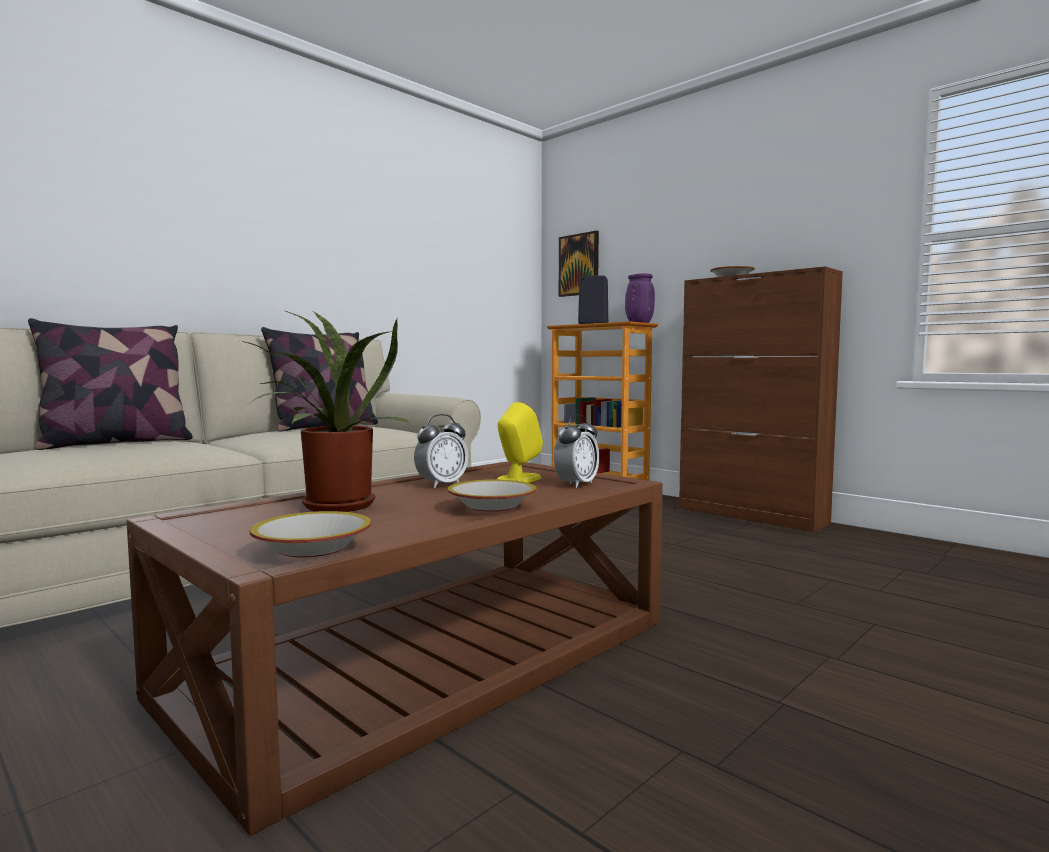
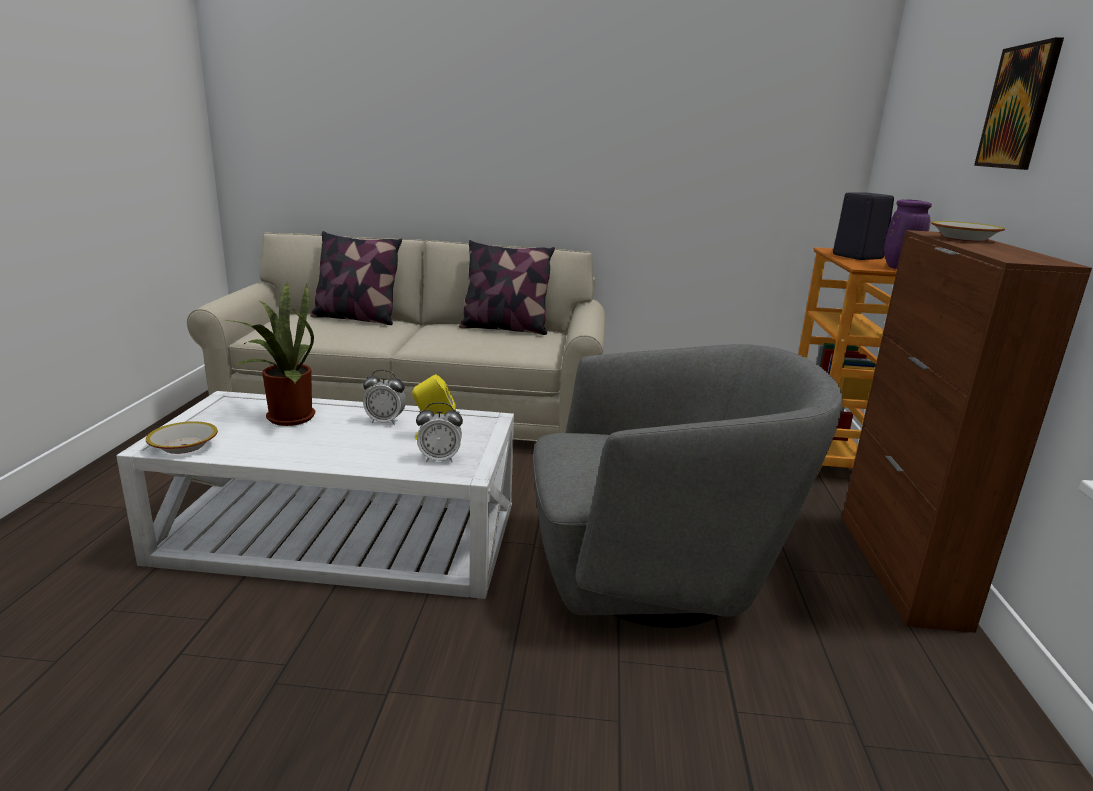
camera: 50 degrees right, 15 degrees up
brown coffee table [127,461,663,836] -> white coffee table [116,391,514,599]
bowl [447,479,537,512] -> none
picture [559,231,599,297] -> picture moved to [974,37,1064,170]
none -> grey armchair [533,344,842,628]

